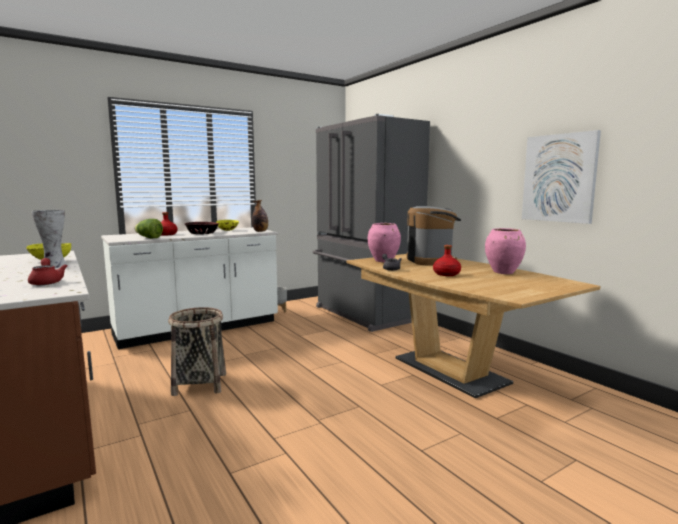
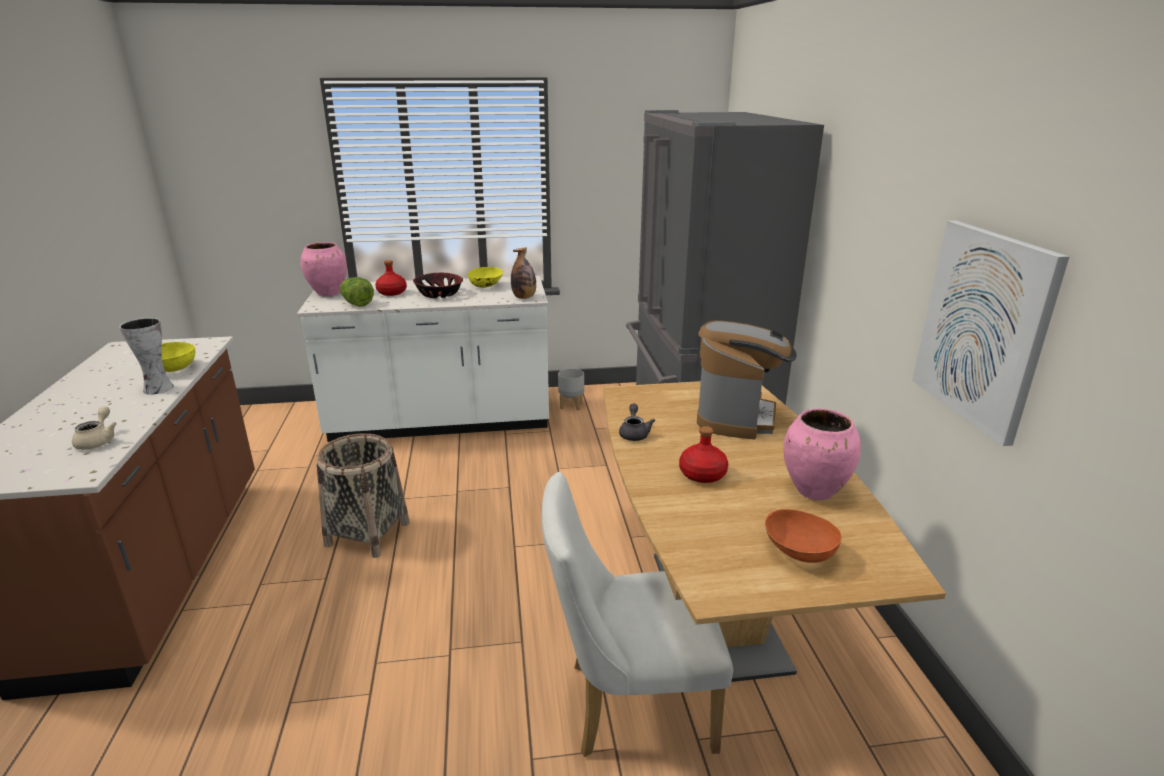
camera: 25 degrees right, 15 degrees up
red teapot [28,258,67,285] -> beige teapot [72,406,117,450]
pink vase [368,223,401,262] -> pink vase moved to [300,242,347,296]
none -> white chair [542,472,733,757]
none -> orange bowl [765,509,842,563]

